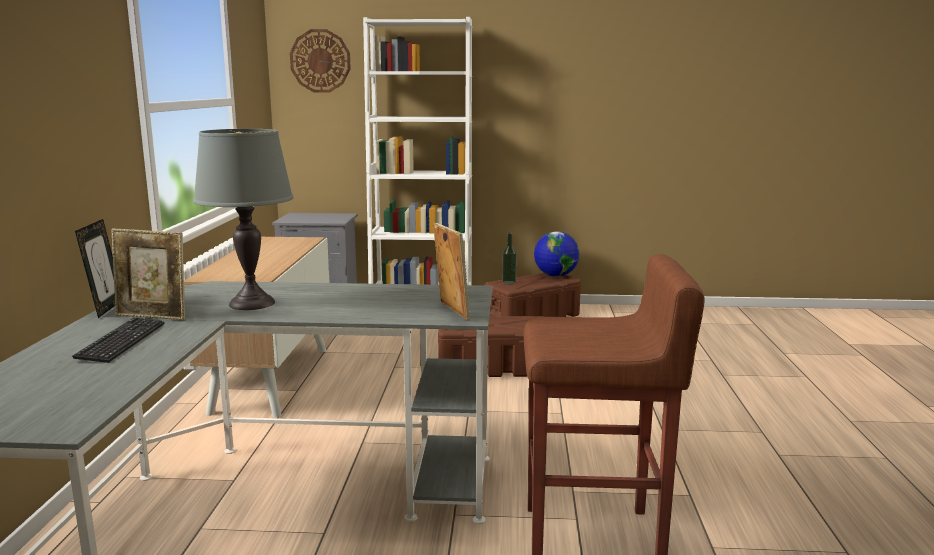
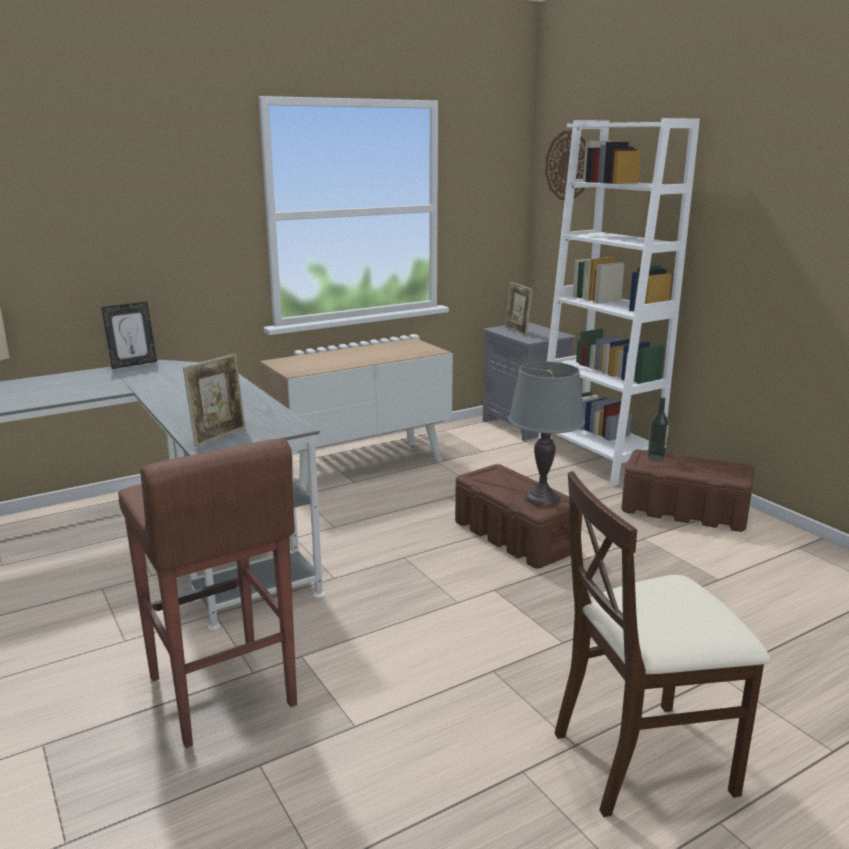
camera: 55 degrees right, 5 degrees up
keyboard [72,317,165,363] -> none
picture frame [111,228,185,320] -> picture frame moved to [505,282,533,336]
grey table lamp [193,129,294,310] -> grey table lamp moved to [508,362,585,506]
globe [534,231,579,277] -> none
none -> beige chair [554,471,770,817]

